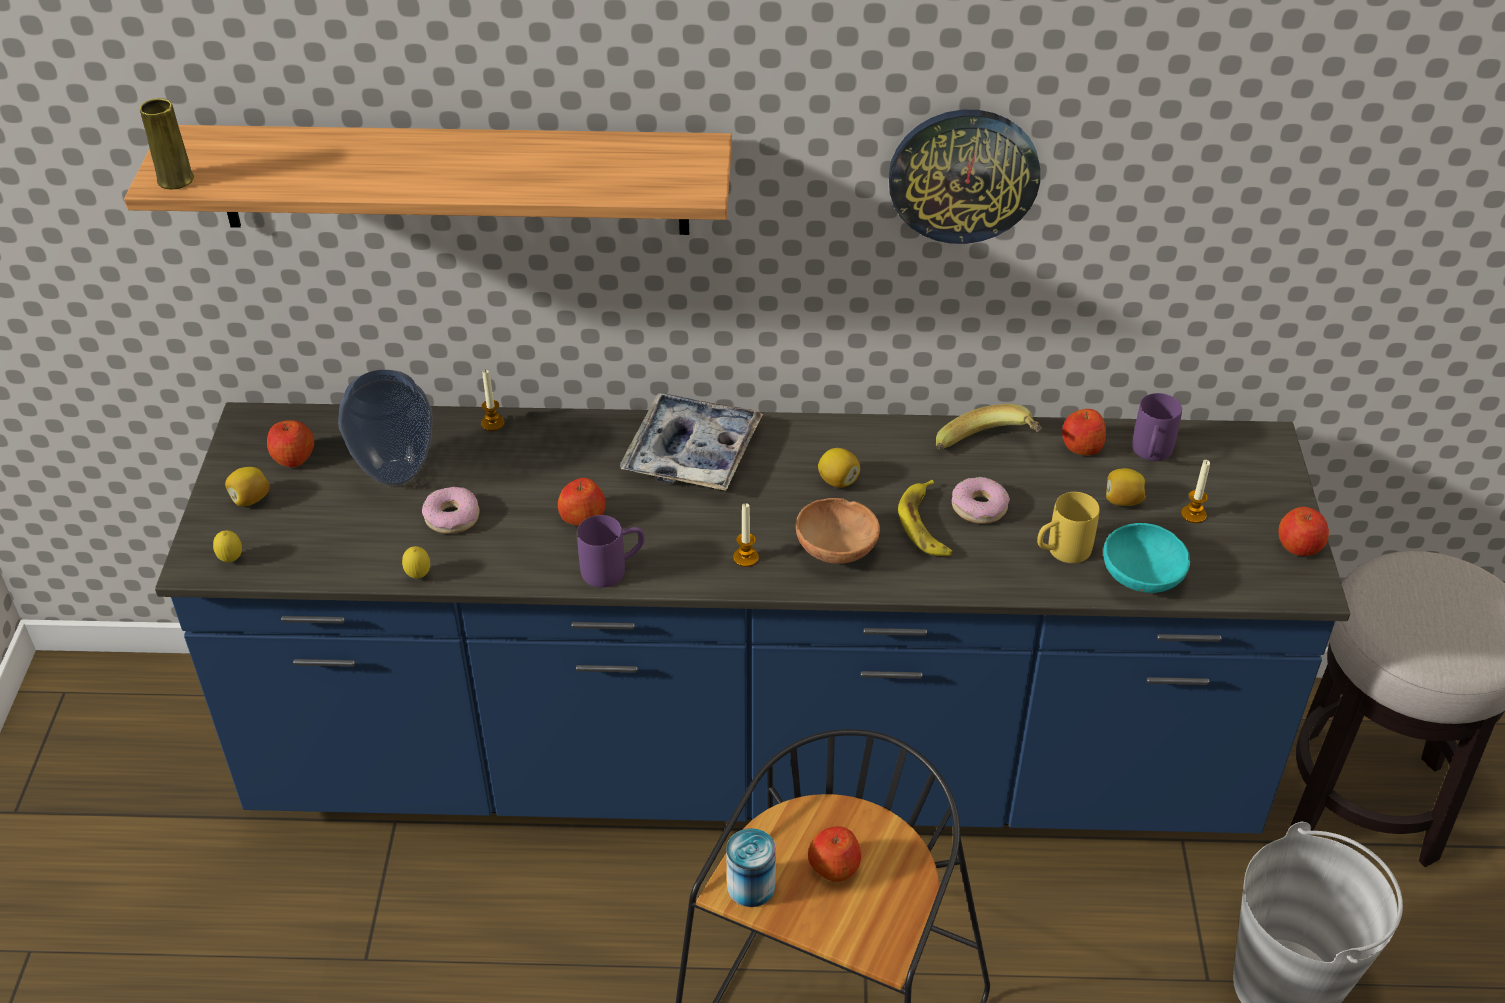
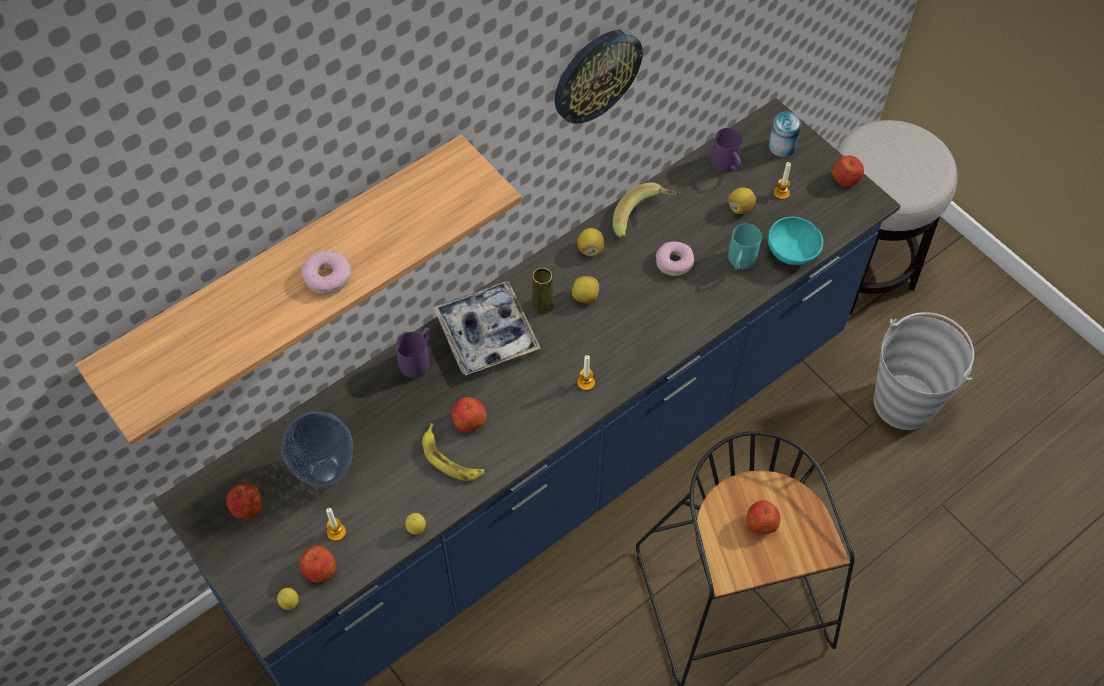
camera: 40 degrees left, 15 degrees up
yellow vase [140,98,194,189] -> yellow vase moved to [532,268,554,314]
lemon [225,467,270,506] -> lemon moved to [577,228,604,256]
donut [422,487,480,534] -> donut moved to [301,250,351,294]
candle [481,369,505,431] -> candle moved to [326,508,346,541]
purple mug [577,515,644,588] -> purple mug moved to [396,327,430,378]
can [726,828,776,907] -> can moved to [769,112,802,157]
brown bowl [796,498,880,564] -> none
banana [898,480,952,556] -> banana moved to [422,423,485,481]
yellow mug [1037,492,1100,563] -> turquoise mug [728,223,762,270]
apple [1062,409,1106,455] -> apple moved to [300,545,337,583]

